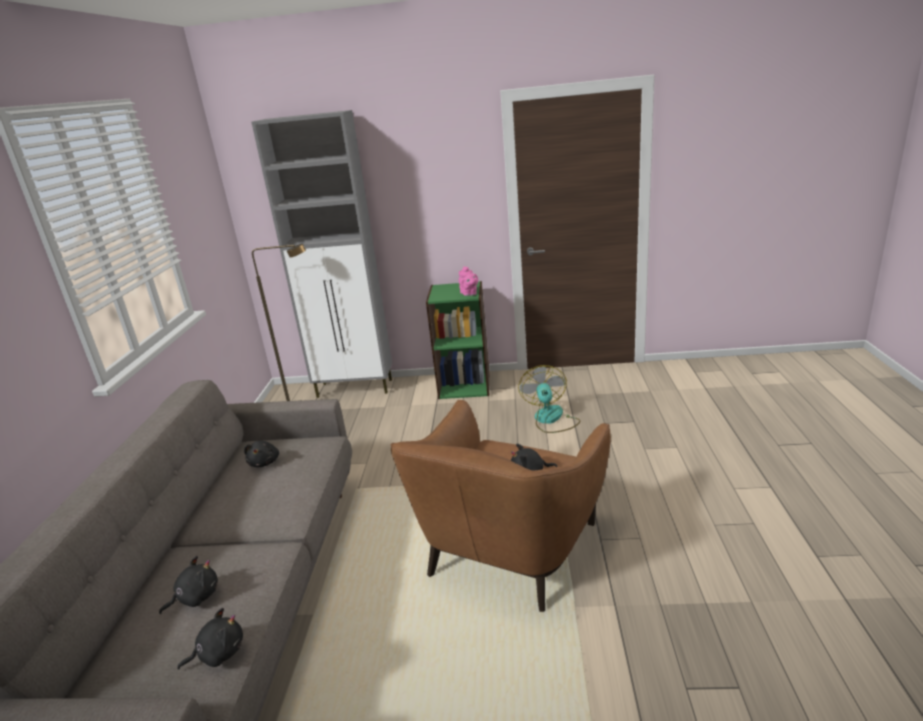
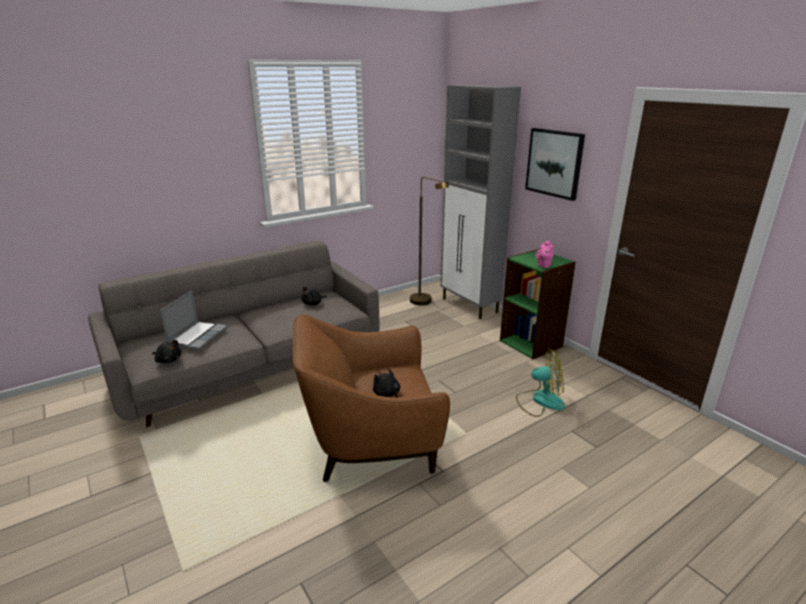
camera: 50 degrees right, 0 degrees up
black plush toy [159,556,218,614] -> laptop [160,290,228,350]
fan [518,365,581,433] -> fan turned 45 degrees clockwise [516,349,565,417]
none -> picture [525,128,585,201]

